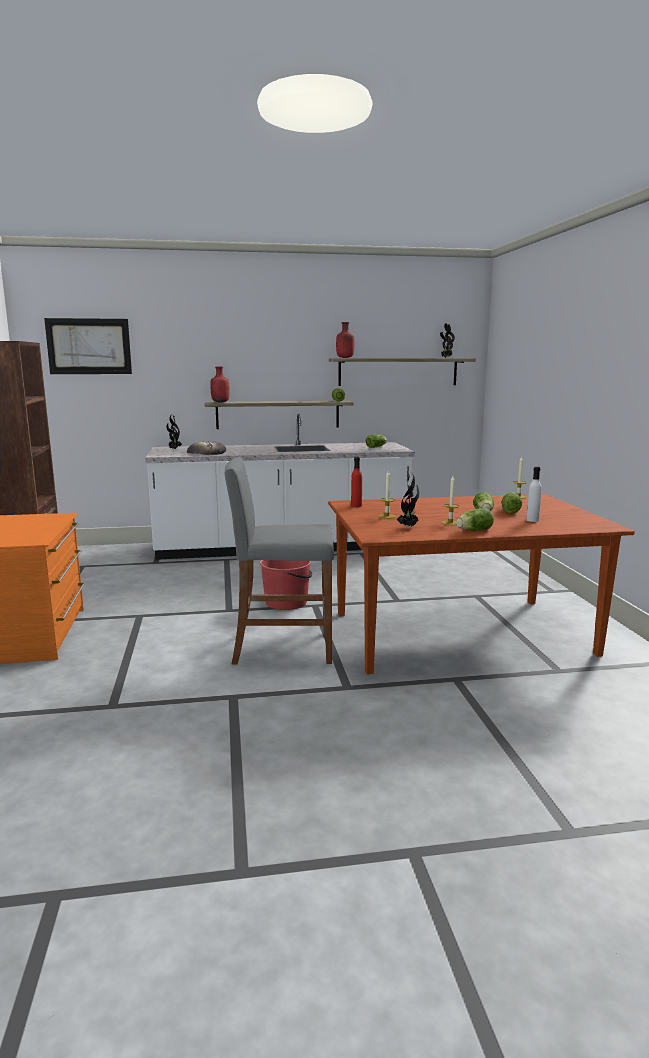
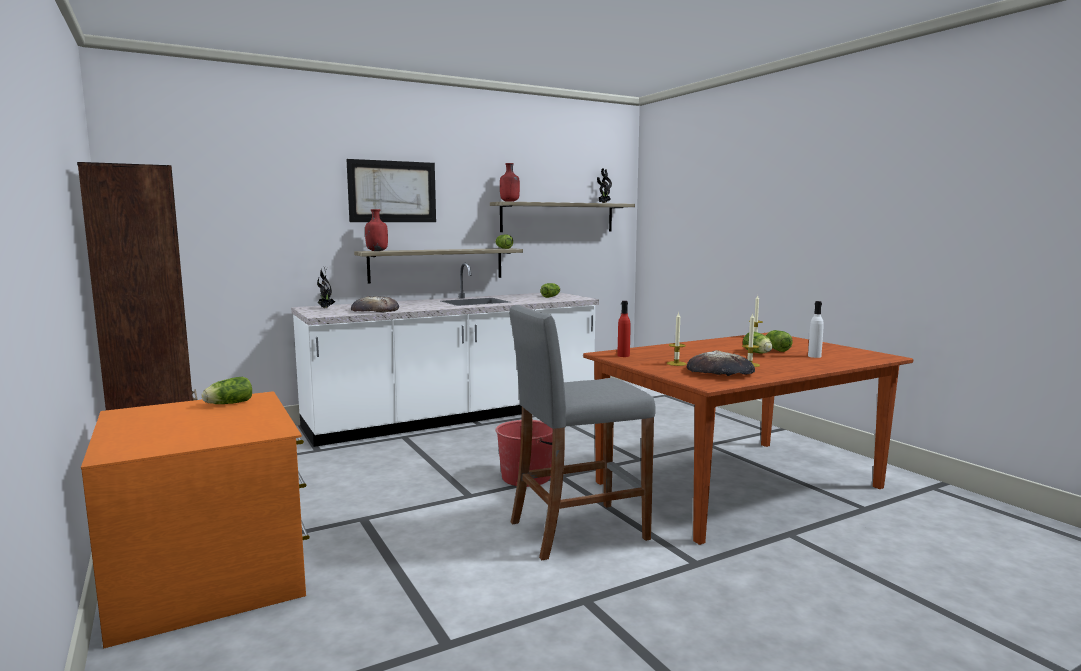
camera: 20 degrees left, 5 degrees down
picture [44,318,132,374] -> picture moved to [346,159,436,222]
potted plant [397,471,419,527] -> bread [687,350,755,376]
lettuce [456,508,494,531] -> lettuce moved to [202,377,252,404]

